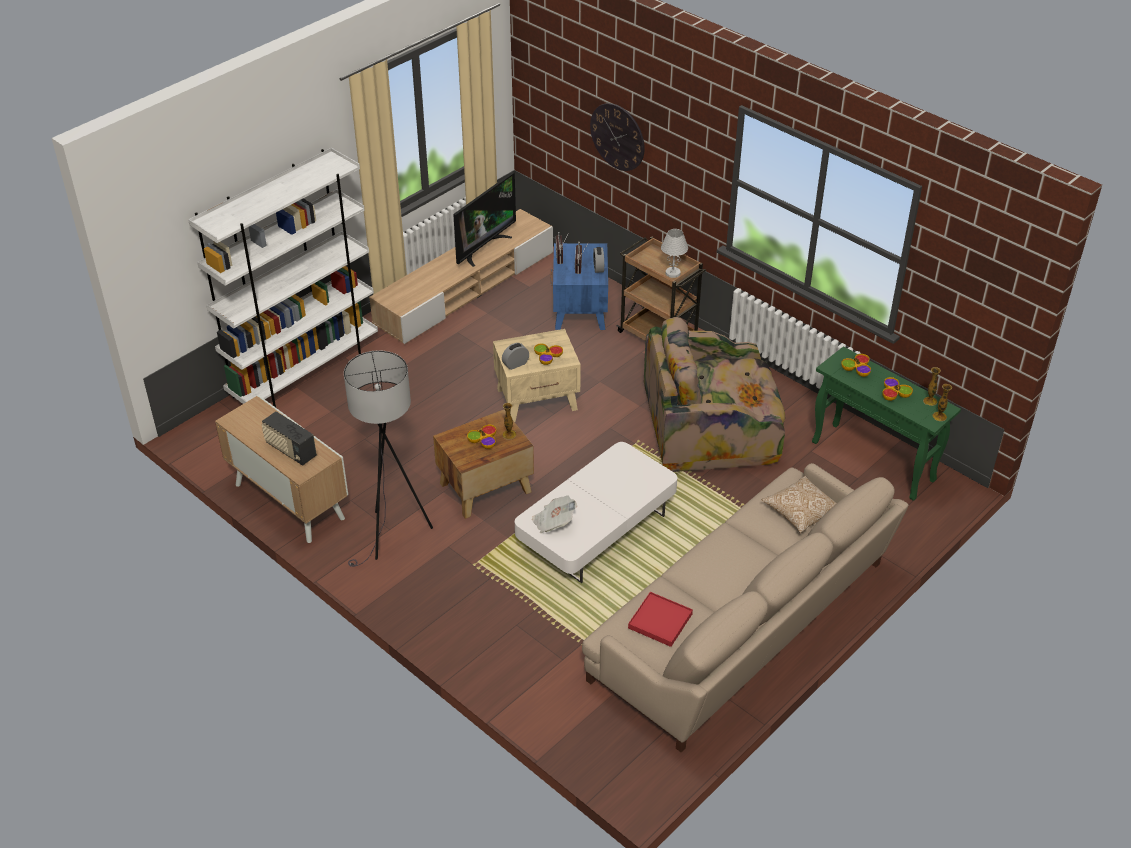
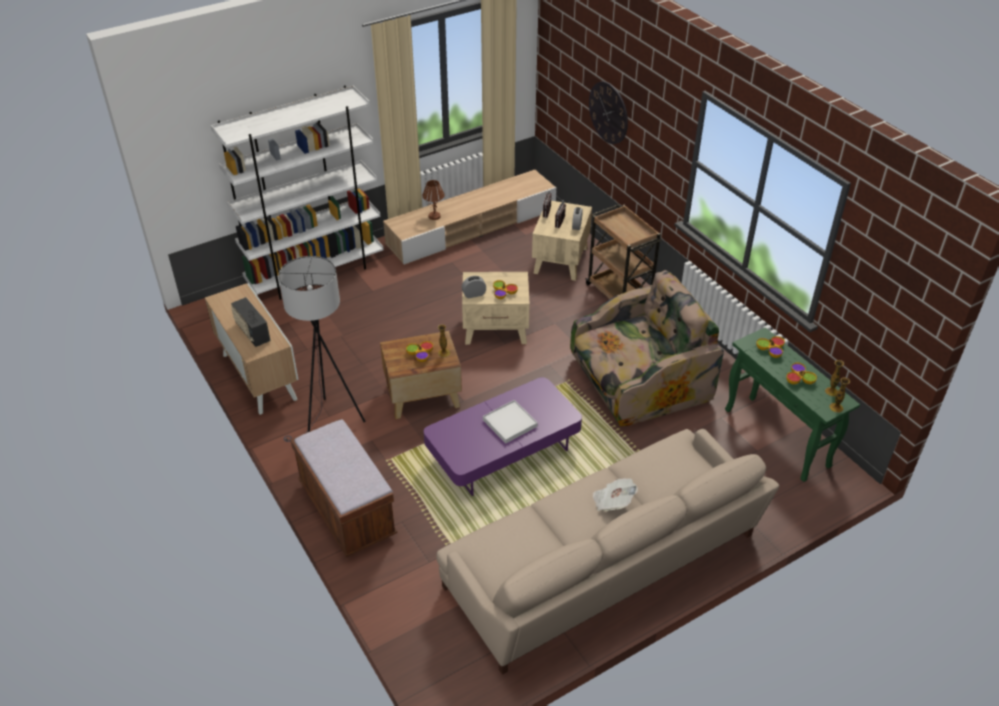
camera: 15 degrees right, 0 degrees up
television [453,172,516,267] -> none
white coffee table [515,442,677,583] -> purple coffee table [424,377,582,496]
newspaper [532,495,577,533] -> newspaper moved to [592,478,638,511]
blue side table [550,243,608,330] -> beige side table [532,201,592,281]
red tray [628,592,693,647] -> none
armchair [644,317,785,472] -> armchair turned 150 degrees clockwise [570,270,724,426]
white table lamp [661,229,688,278] -> none
pillow [762,476,837,533] -> none
none -> brown bench [290,419,397,557]
none -> brown table lamp [423,180,445,220]
none -> white tray [483,400,538,444]

